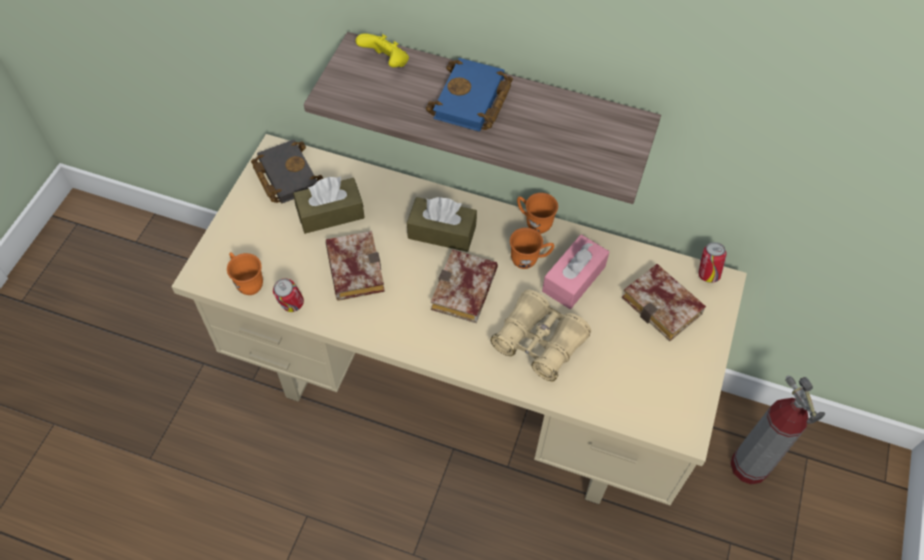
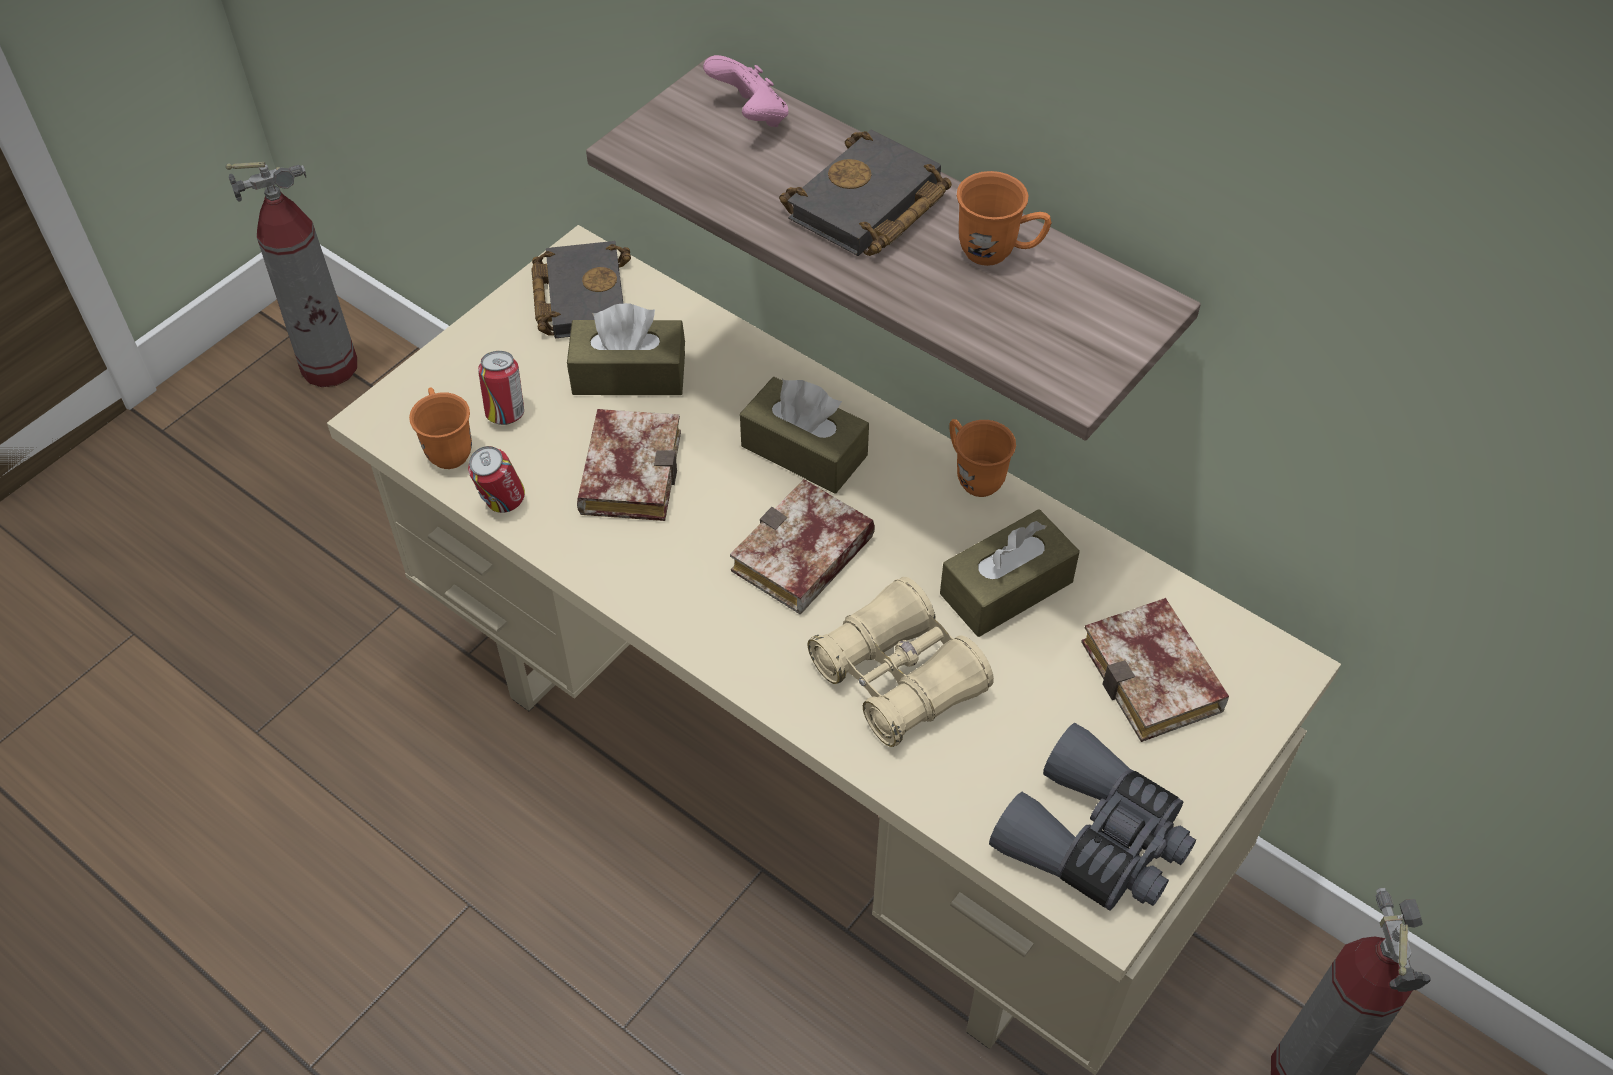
camera: 20 degrees right, 5 degrees down
yellow game controller [356,33,409,67] -> pink game controller [703,55,788,127]
blue book [426,58,513,132] -> black book [779,130,952,256]
orange mug [510,228,554,269] -> orange mug moved to [957,171,1051,266]
pink tissue box [542,234,609,309] -> brown tissue box [940,509,1080,637]
can [698,242,727,283] -> can moved to [478,351,524,425]
none -> fire extinguisher [226,162,357,387]
none -> grey binoculars [989,723,1196,911]

